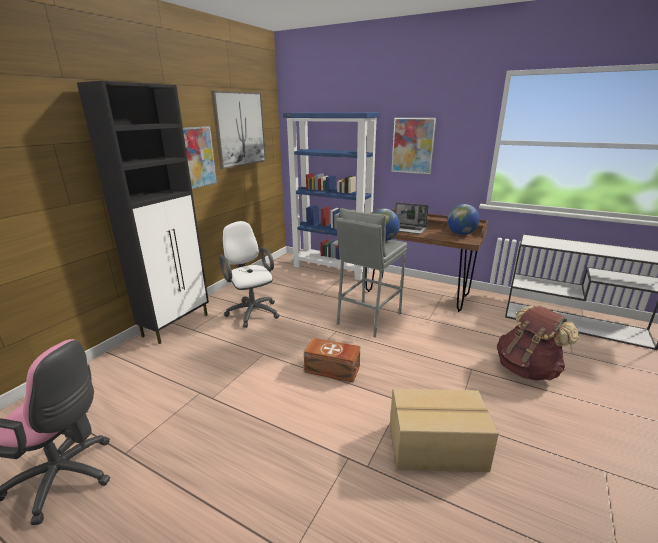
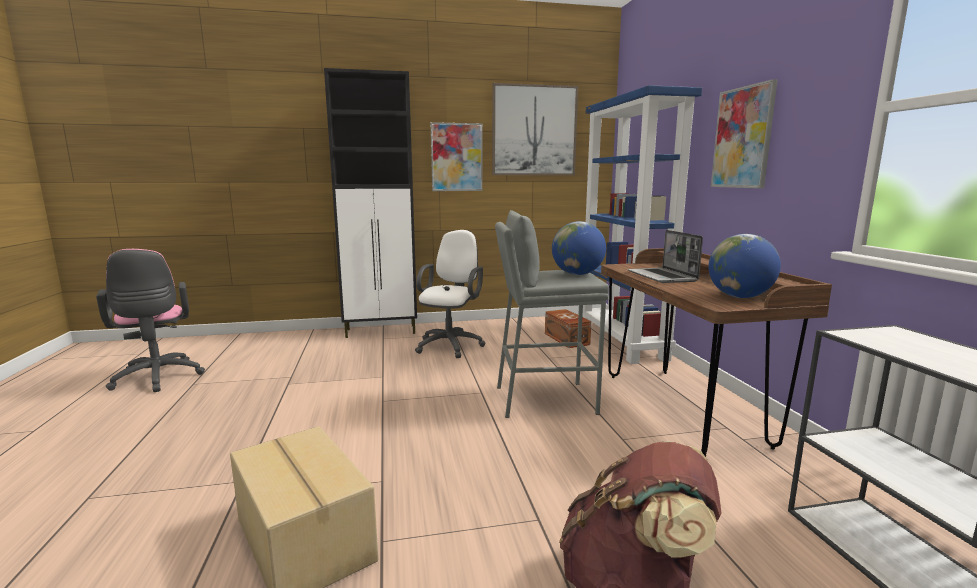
camera: 50 degrees right, 10 degrees down
brown storage box [304,338,360,382] -> brown storage box moved to [545,309,591,348]

